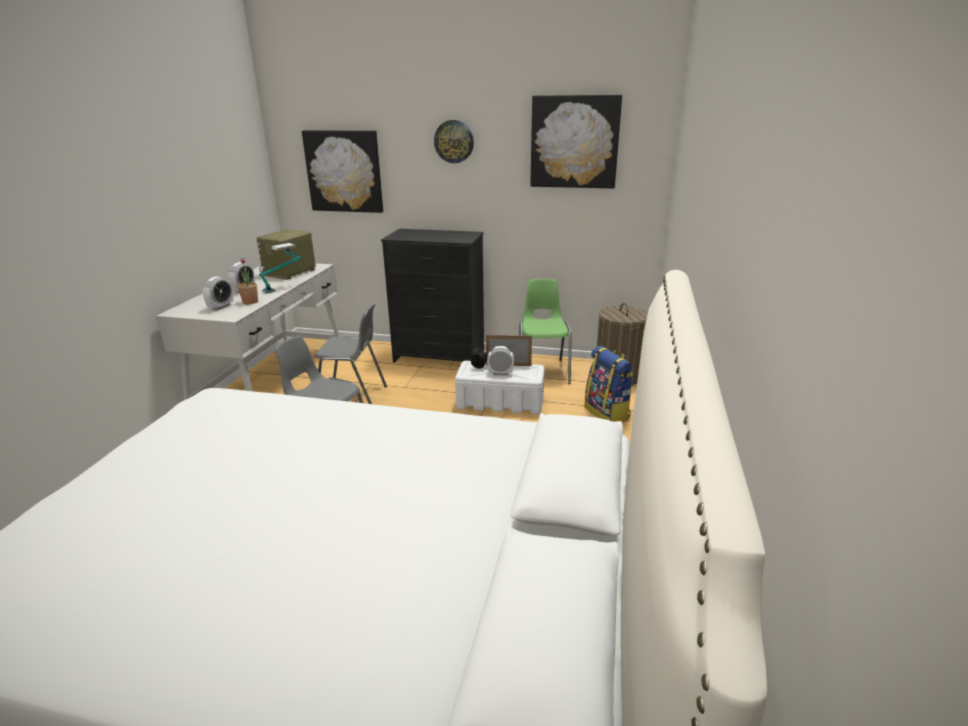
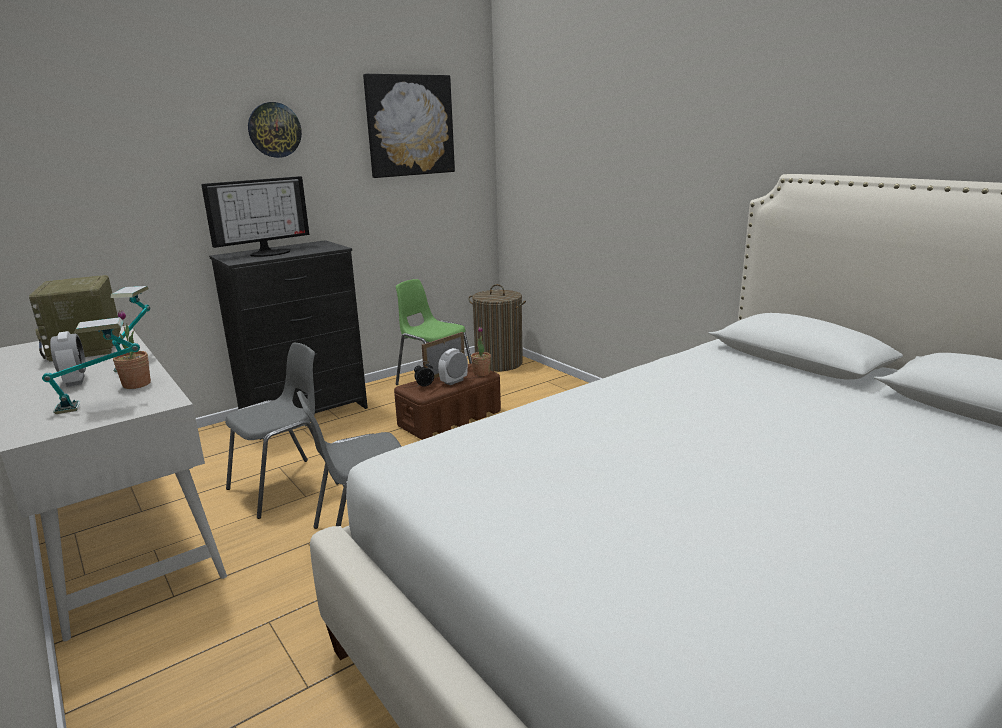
camera: 50 degrees left, 5 degrees down
alarm clock [203,276,233,310] -> table lamp [42,317,140,414]
picture [302,130,383,213] -> none
white storage box [455,361,545,414] -> brown storage box [394,364,501,440]
backpack [584,346,634,422] -> none
none -> monitor [201,176,309,257]
none -> potted plant [471,326,491,376]

